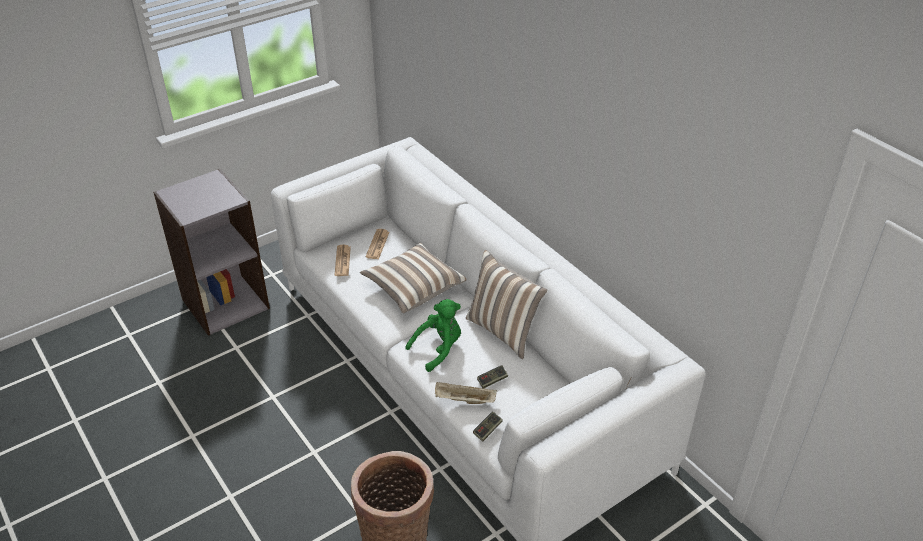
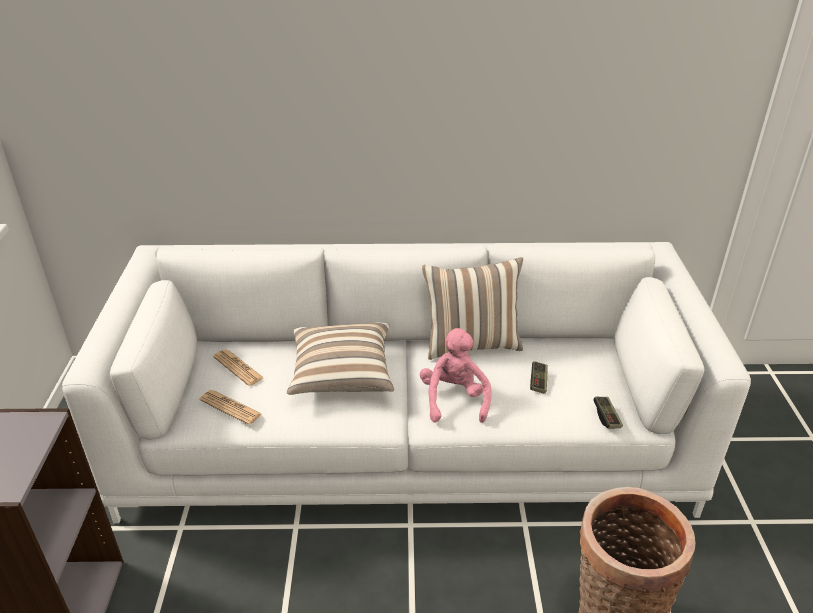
camera: 55 degrees left, 5 degrees down
green plush toy [405,299,461,372] -> pink plush toy [420,328,492,423]
beige tray [435,382,497,404] -> none

